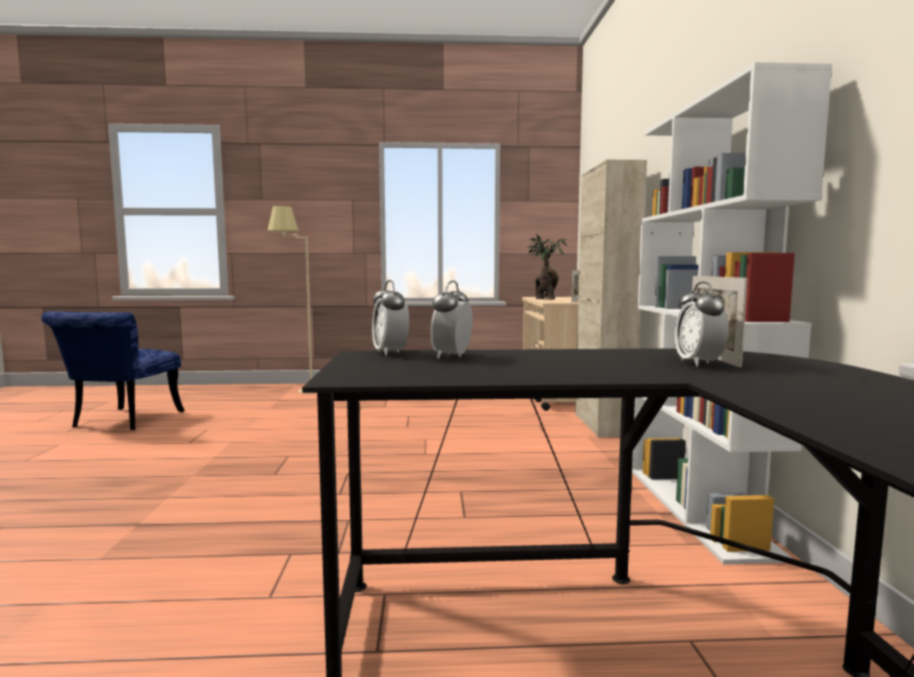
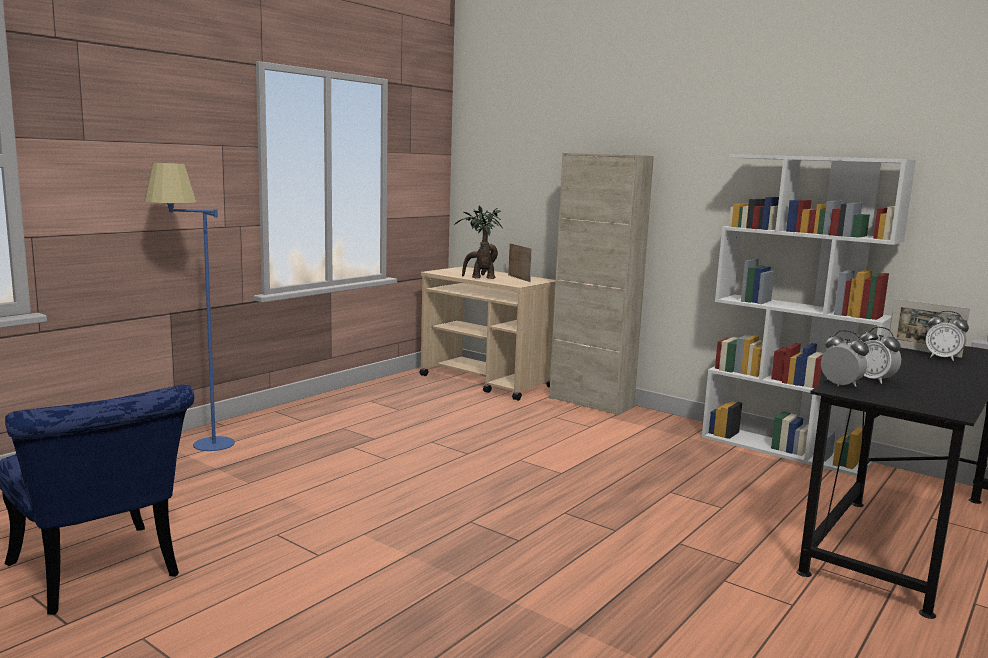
camera: 50 degrees left, 5 degrees up
beige floor lamp [268,206,314,394] -> blue floor lamp [144,162,235,451]
alarm clock [372,280,409,356] -> alarm clock turned 150 degrees counterclockwise [821,330,869,387]

